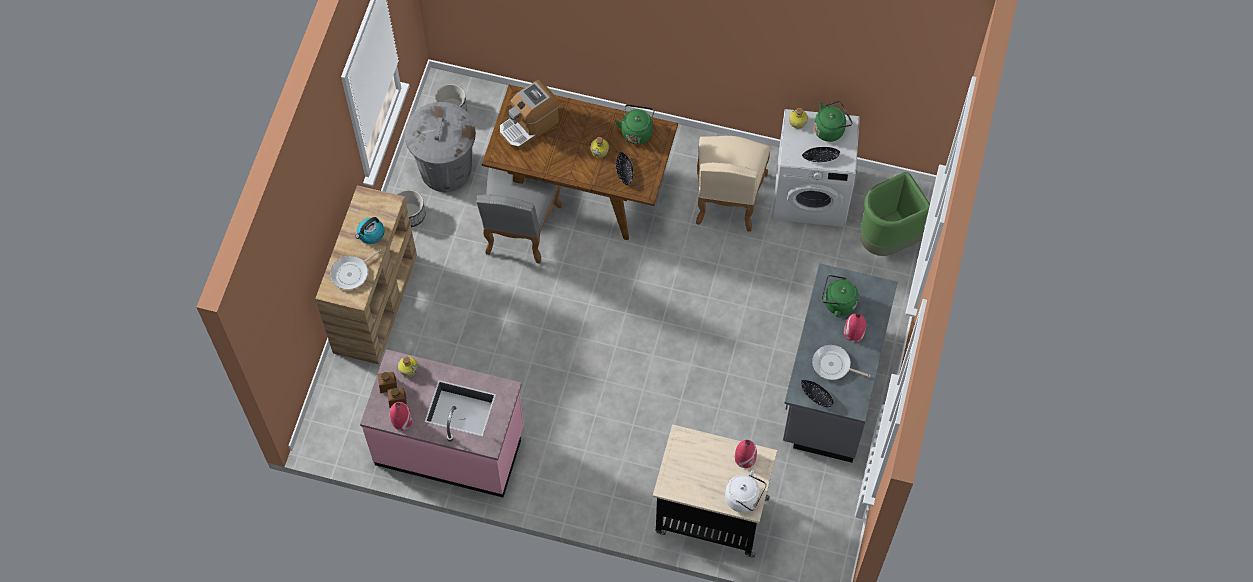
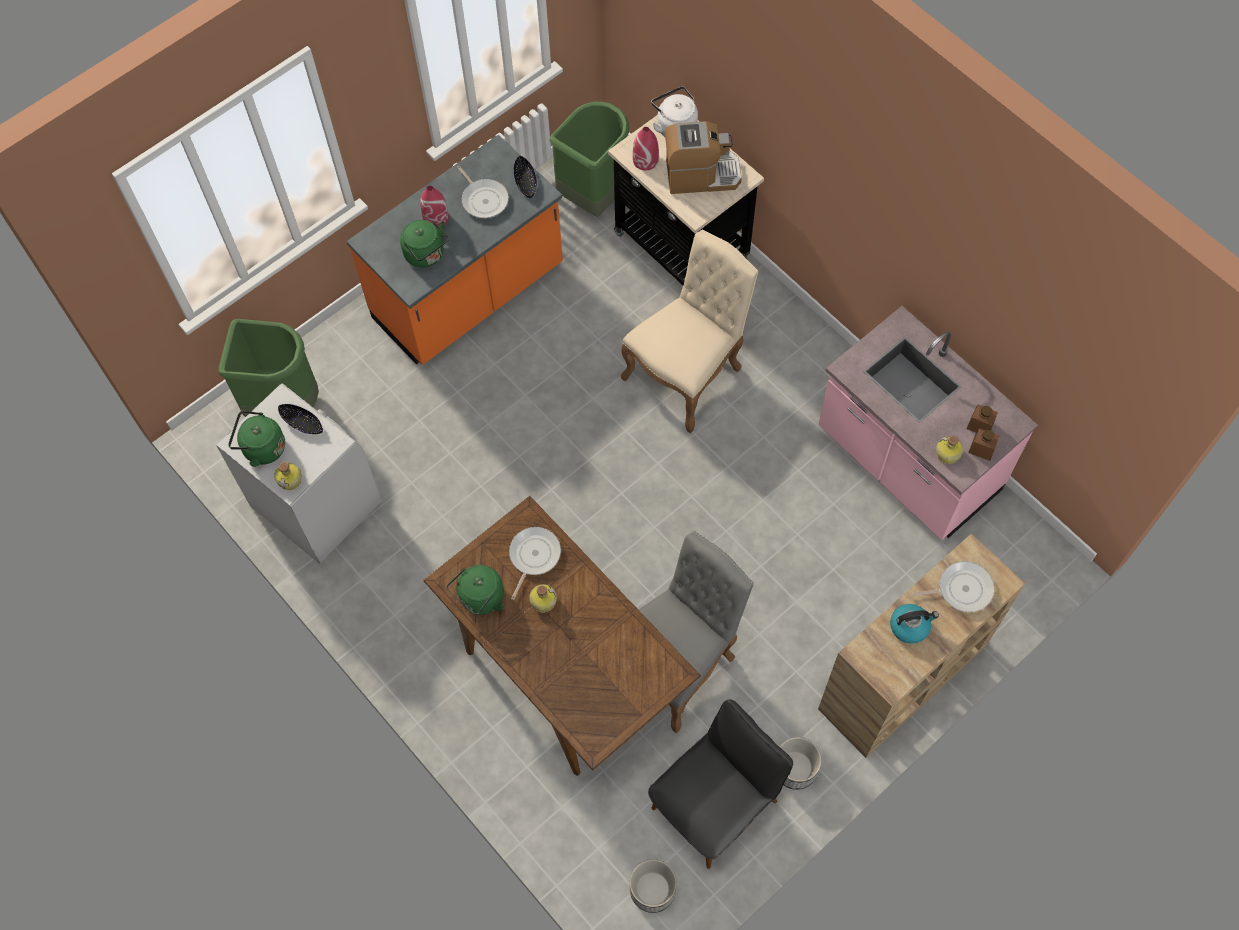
camera: 145 degrees left, 0 degrees up
red vase [390,402,413,430] -> none
grey trash can [404,102,476,192] -> black chair [648,699,793,869]
coffee machine [500,80,559,149] -> coffee machine moved to [665,121,742,194]
black bowl [616,152,633,185] -> frying pan [509,527,561,600]
beige chair [696,136,770,232] -> beige chair moved to [621,230,758,433]
grey counter [783,263,897,463] -> orange counter [347,135,563,365]
none -> green trash can [549,102,629,216]

